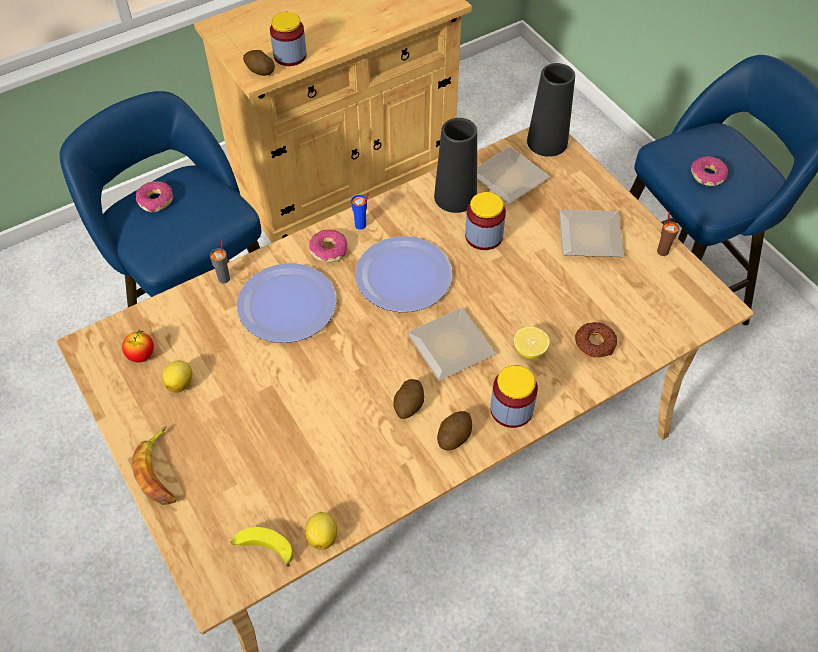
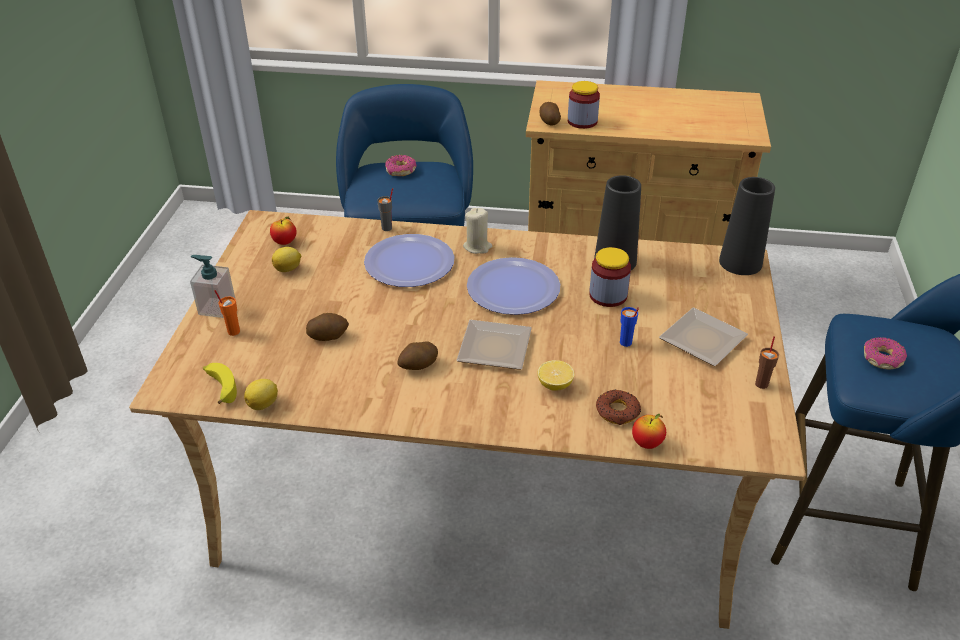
camera: 40 degrees right, 15 degrees down
banana [132,426,176,505] -> soap dispenser [190,255,235,318]
donut [309,230,347,262] -> beige candle [463,208,492,254]
blue cup [351,194,369,230] -> blue cup moved to [620,307,639,347]
potato [437,411,472,450] -> potato moved to [306,313,349,341]
plate [477,146,550,204] -> none
jar [490,365,538,428] -> none
none -> orange cup [214,290,240,336]
none -> apple [632,414,666,449]

